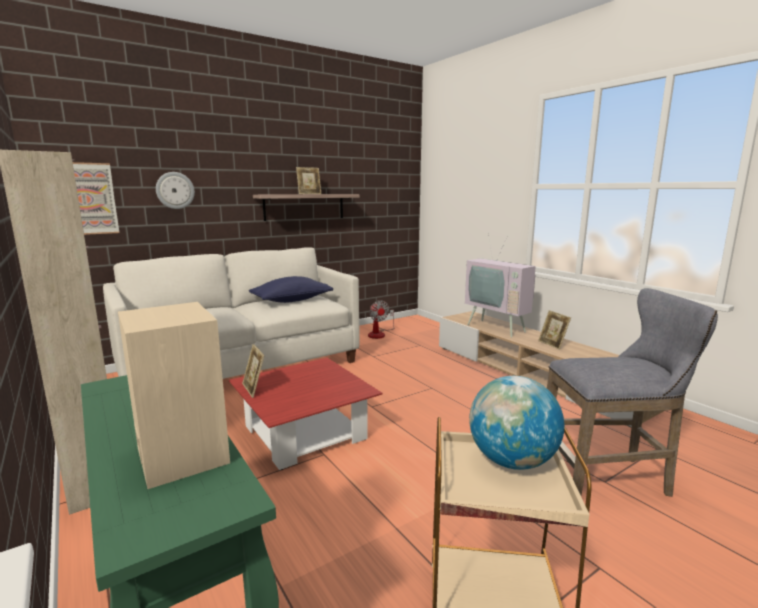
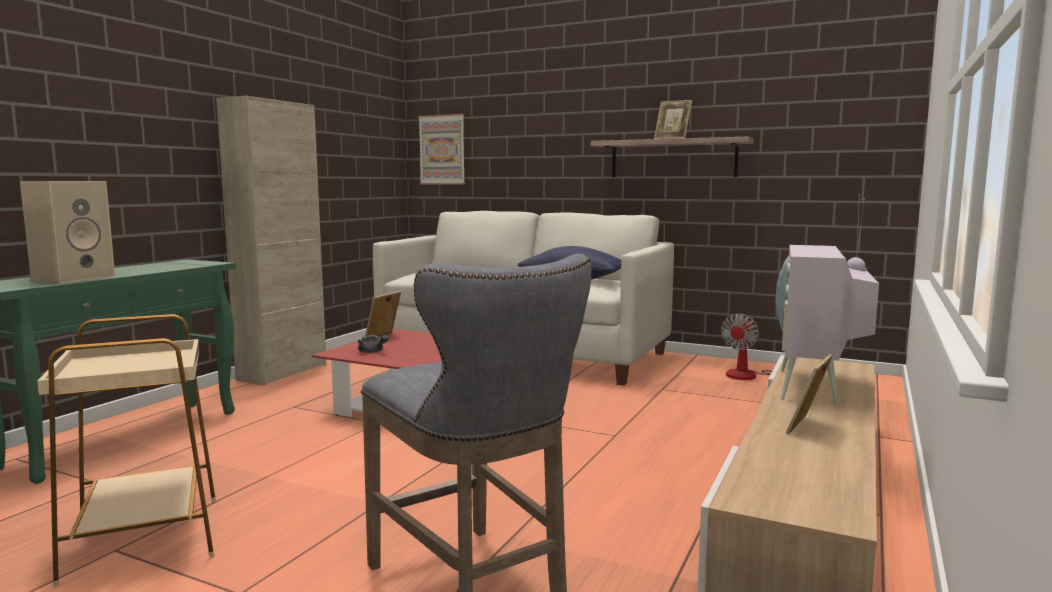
camera: 60 degrees right, 5 degrees down
wall clock [156,172,195,209] -> none
globe [469,376,565,470] -> none
none -> grey teapot [358,335,389,353]

